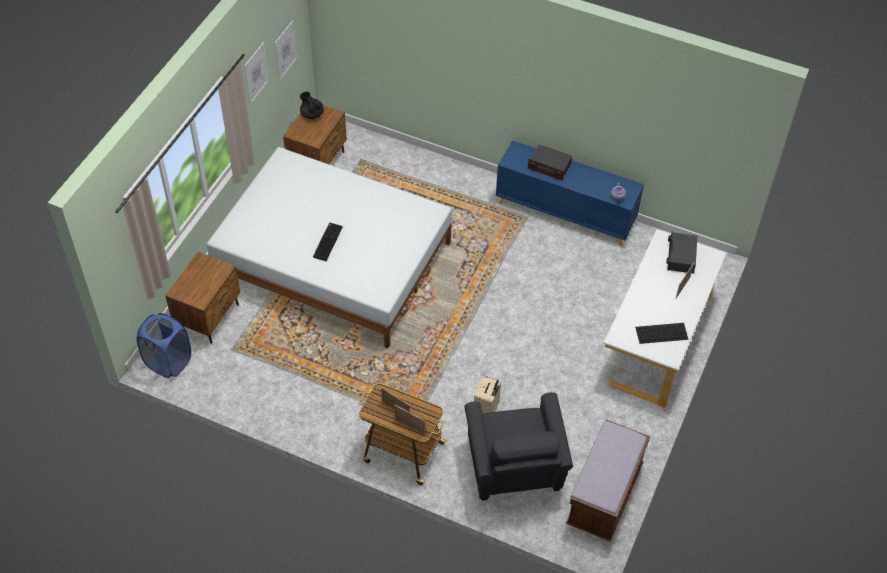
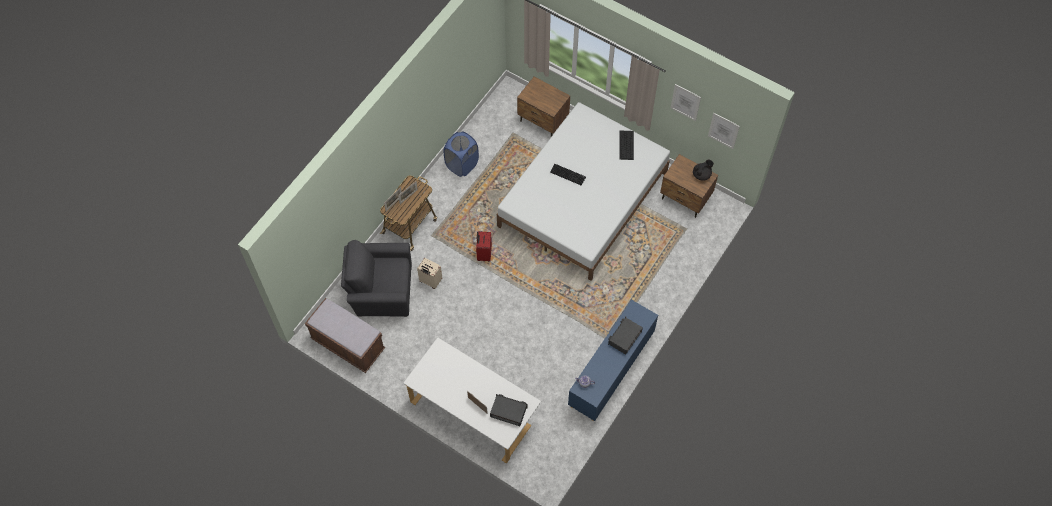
camera: 100 degrees right, 10 degrees up
blue laundry basket [137,313,191,378] -> blue laundry basket moved to [444,131,479,177]
keyboard [635,323,689,344] -> keyboard moved to [619,131,634,160]
none -> red suitcase [476,231,492,262]

